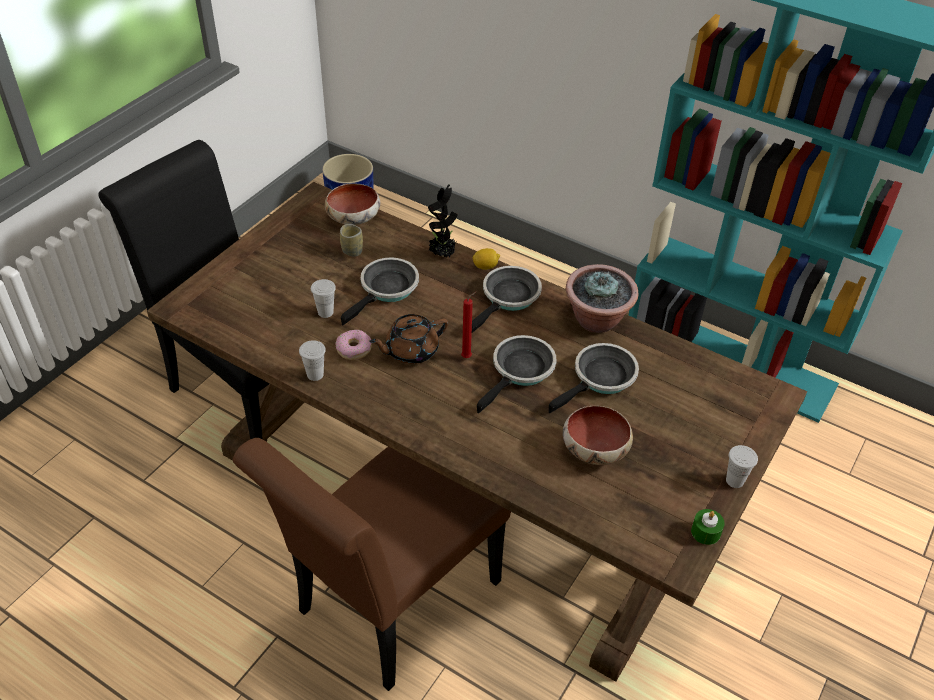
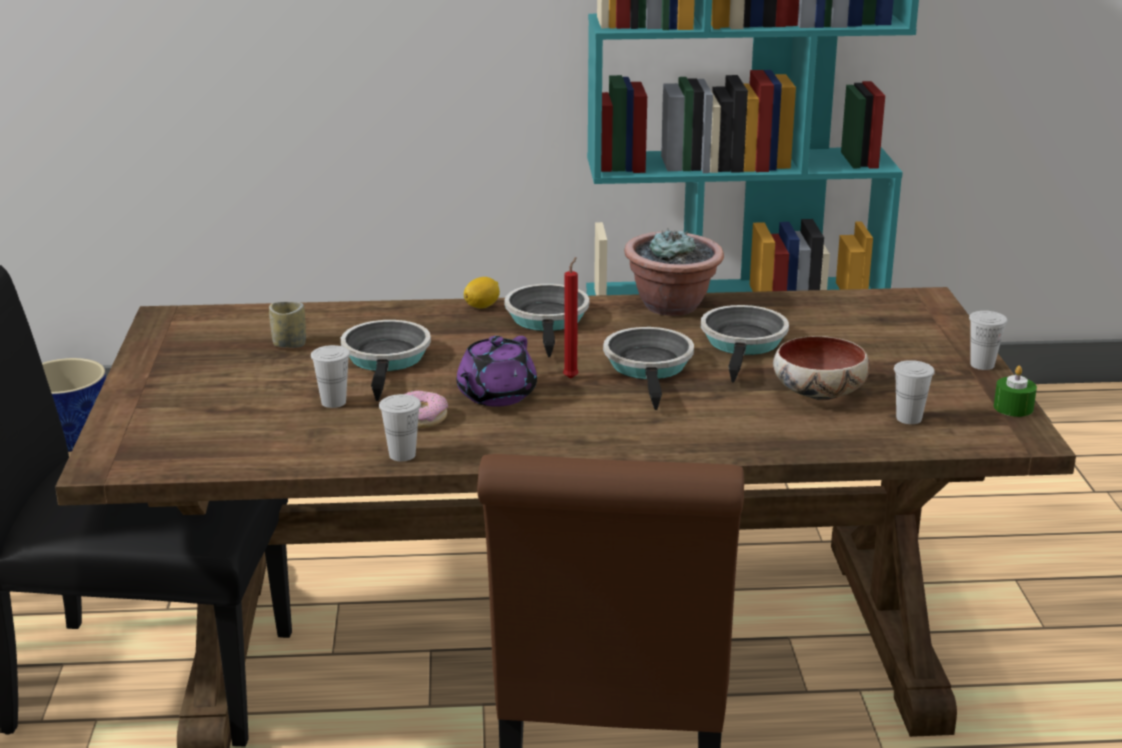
camera: 35 degrees left, 20 degrees down
bowl [325,183,380,225] -> none
brown teapot [369,314,448,364] -> purple teapot [457,336,537,407]
potted plant [428,185,458,258] -> none
none -> white cup [894,360,935,424]

